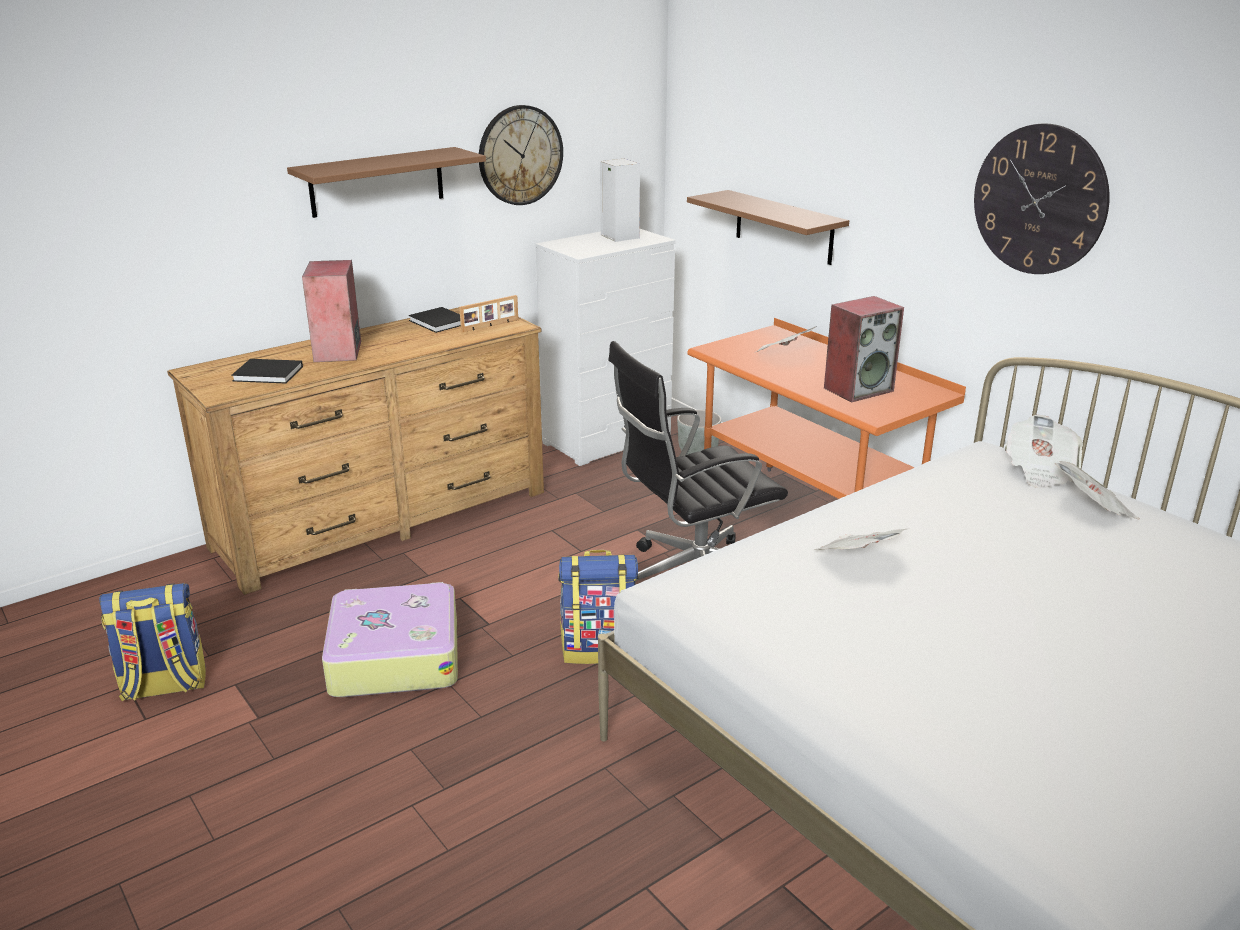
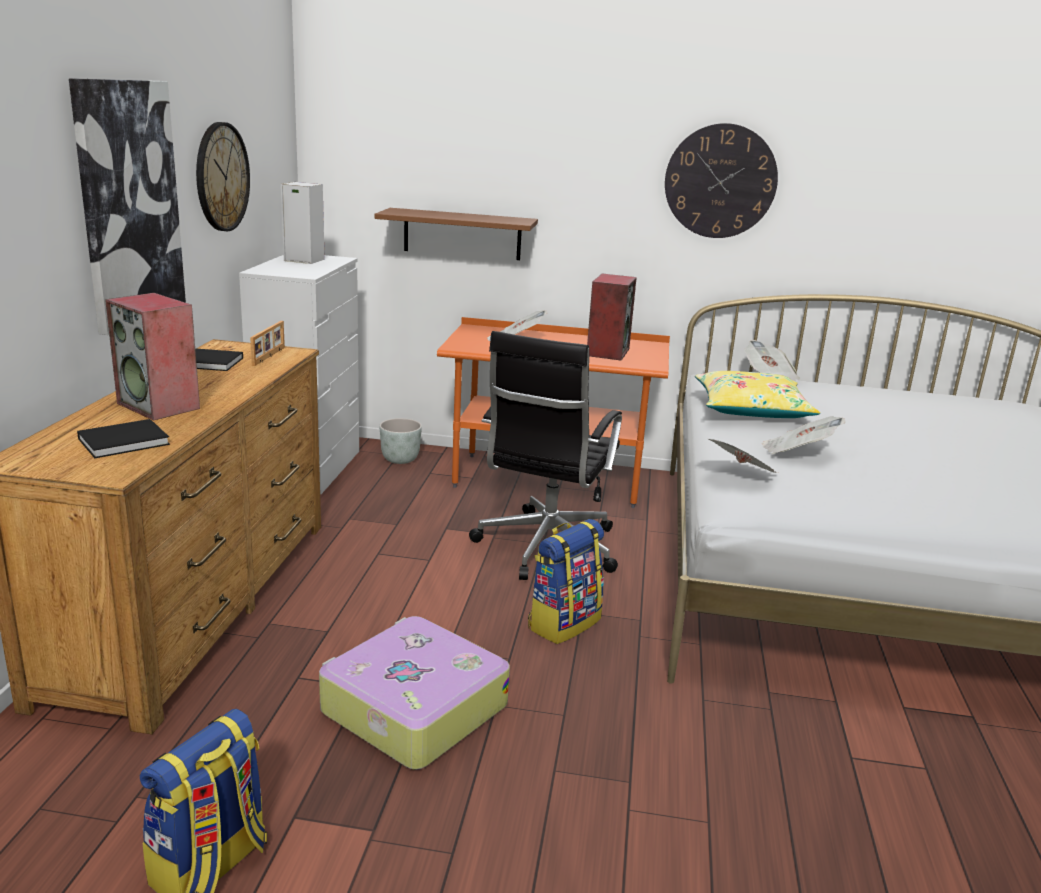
camera: 45 degrees left, 5 degrees down
brown shelf [287,147,486,218] -> picture [69,78,186,335]
newspaper [1054,461,1140,519] -> newspaper moved to [709,439,778,473]
none -> yellow pillow [695,371,820,418]

